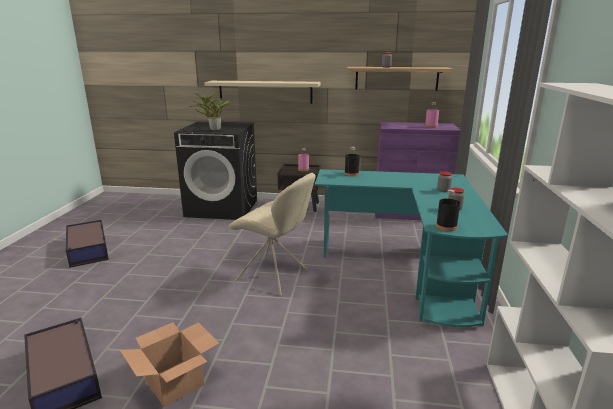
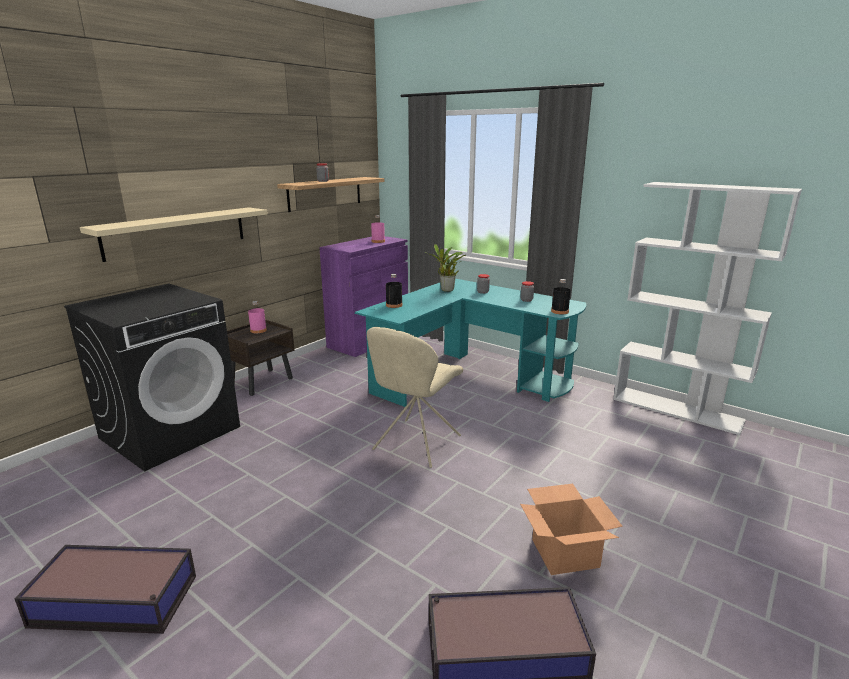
camera: 60 degrees left, 0 degrees up
potted plant [188,91,235,131] -> potted plant moved to [425,244,467,292]
beige chair [229,173,316,296] -> beige chair turned 150 degrees clockwise [367,327,463,468]

